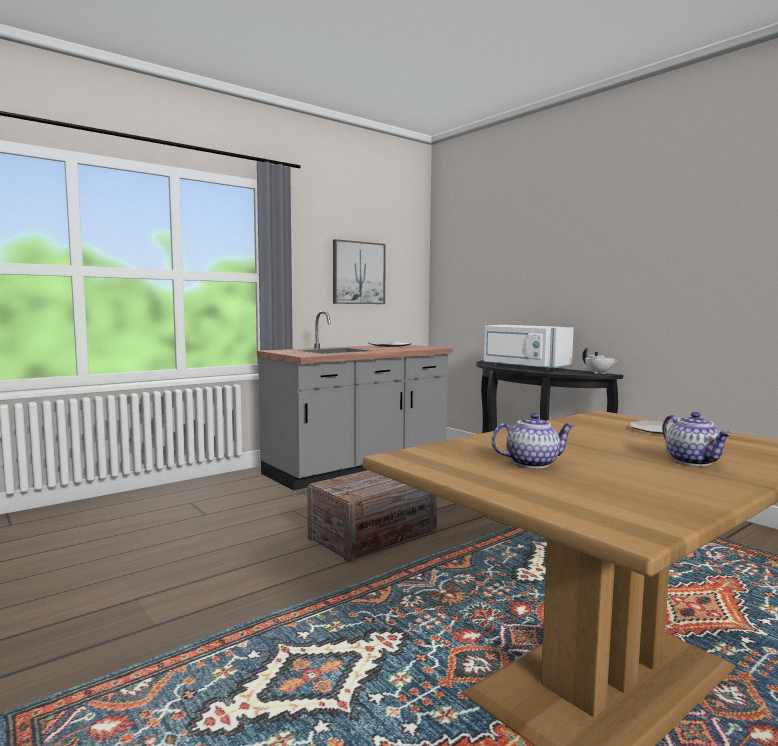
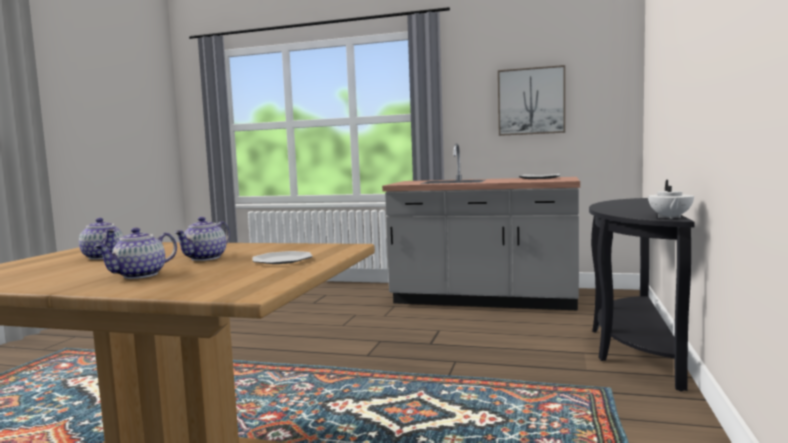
camera: 55 degrees right, 0 degrees up
crate [307,470,437,562] -> none
white microwave [484,325,574,371] -> none
none -> teapot [174,217,230,261]

